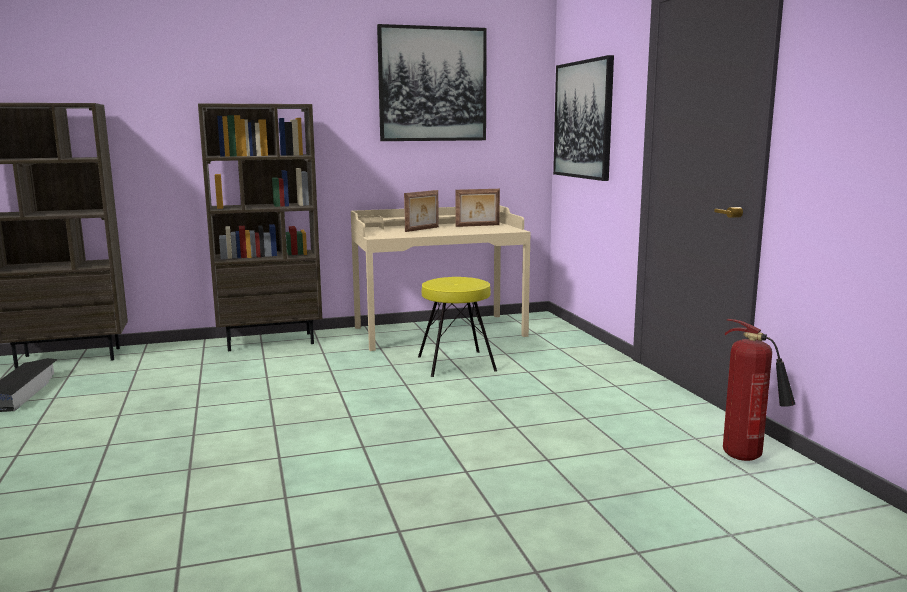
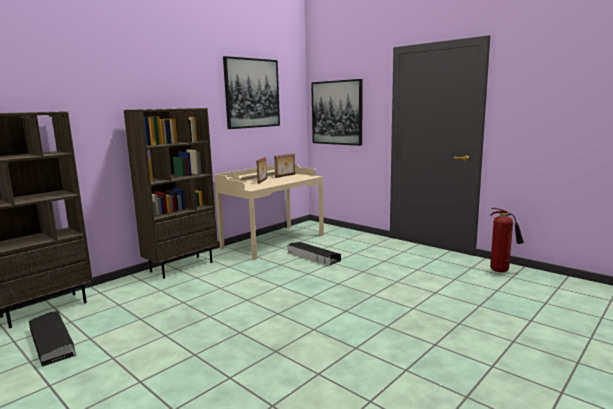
camera: 30 degrees left, 0 degrees up
yellow stool [418,277,497,377] -> black storage box [288,242,341,265]

